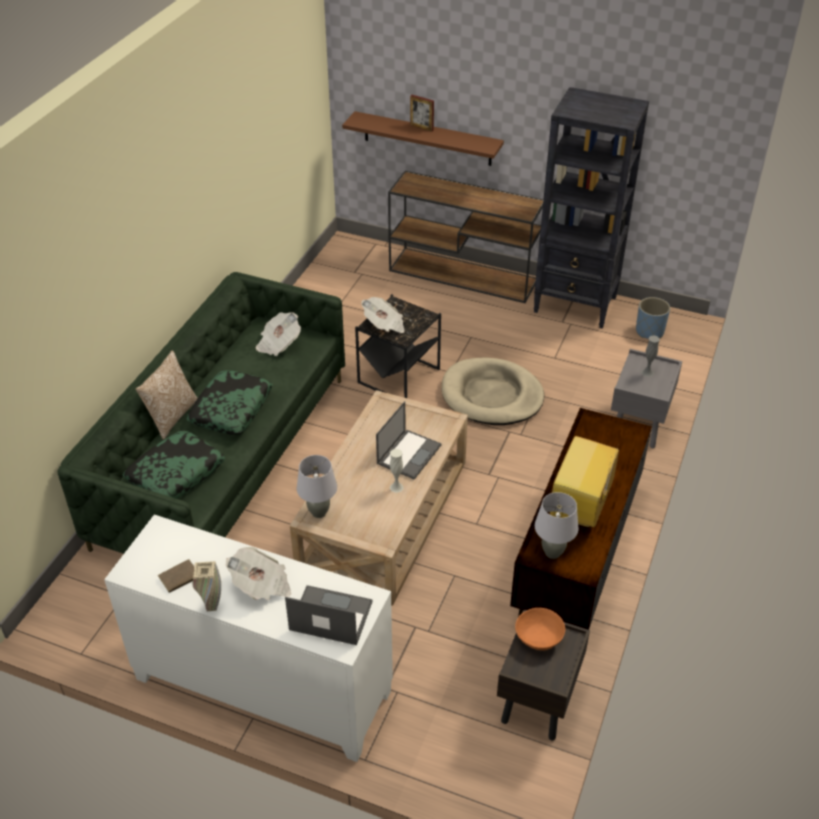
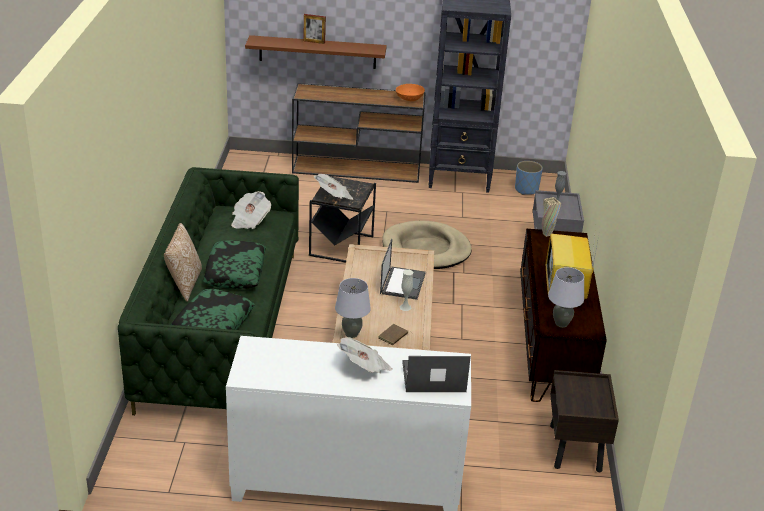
camera: 20 degrees left, 10 degrees down
brown book [158,559,195,593] -> brown book moved to [379,324,413,345]
beige vase [193,561,221,611] -> beige vase moved to [542,197,561,237]
orange bowl [515,608,565,650] -> orange bowl moved to [396,84,425,101]

